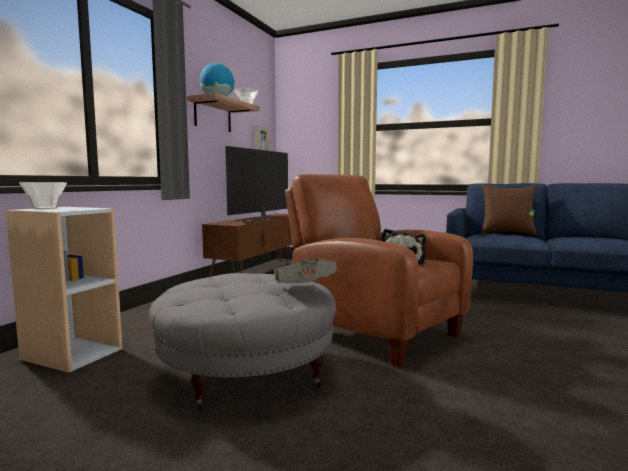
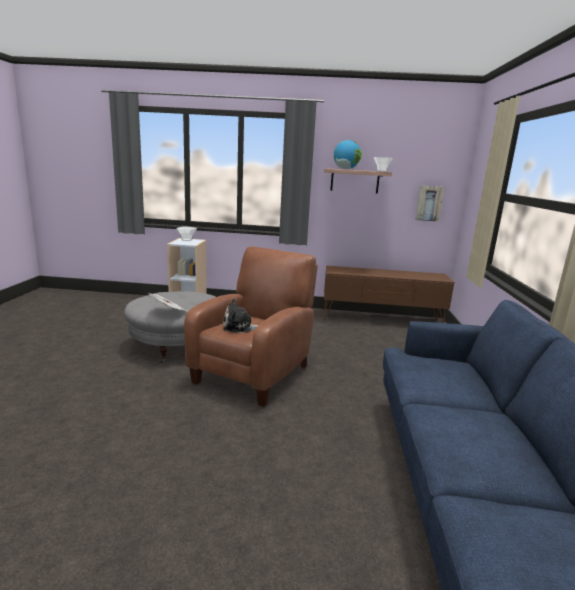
camera: 70 degrees right, 10 degrees up
television [225,146,288,222] -> none
brown pillow [481,185,537,235] -> none

